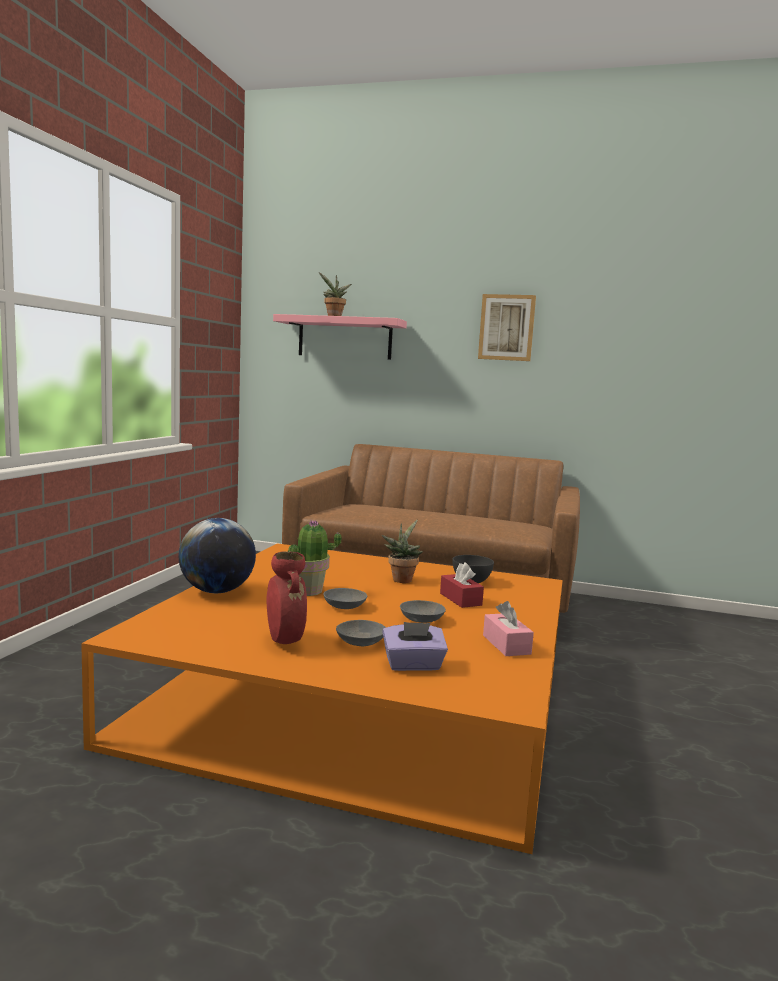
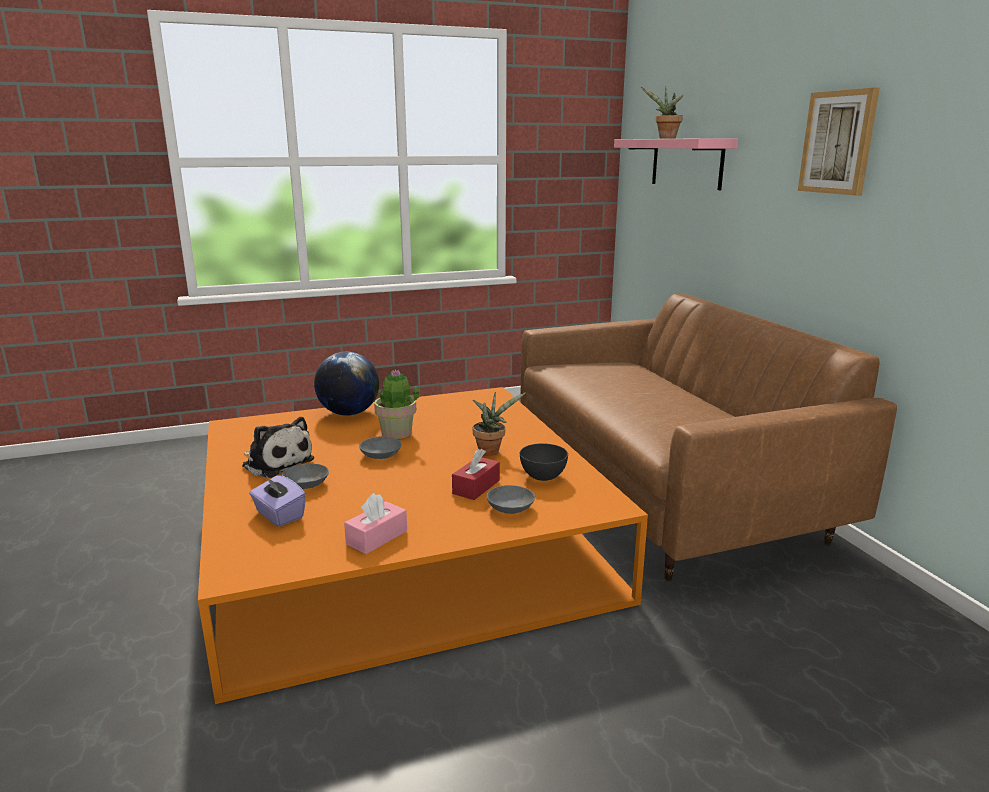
camera: 55 degrees right, 10 degrees up
red vase [266,551,307,644] -> plush toy [242,417,314,478]
grey bowl [400,600,446,623] -> grey bowl moved to [487,485,535,514]

